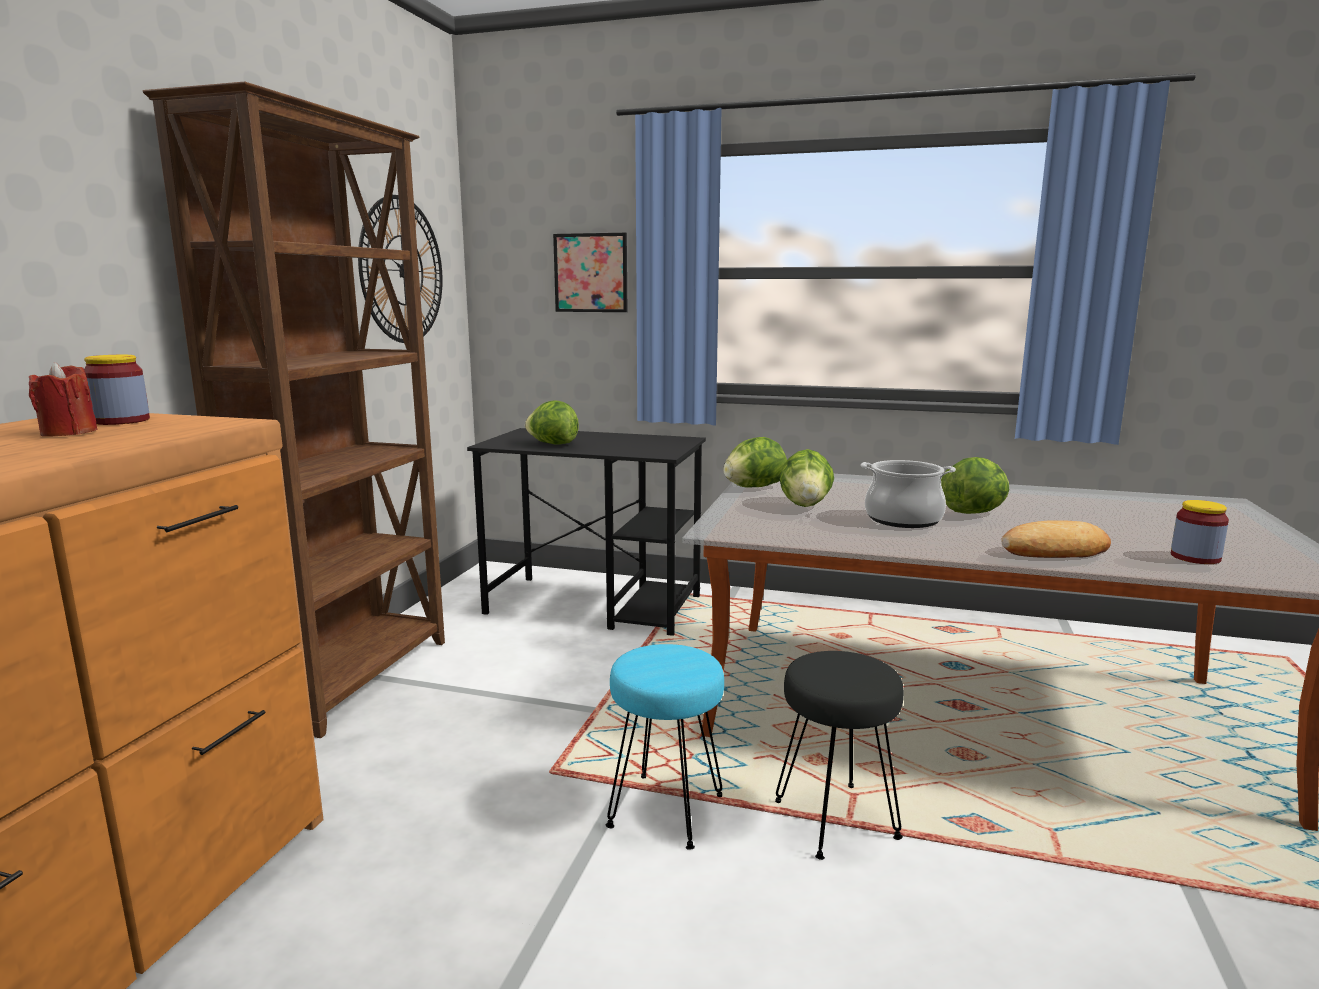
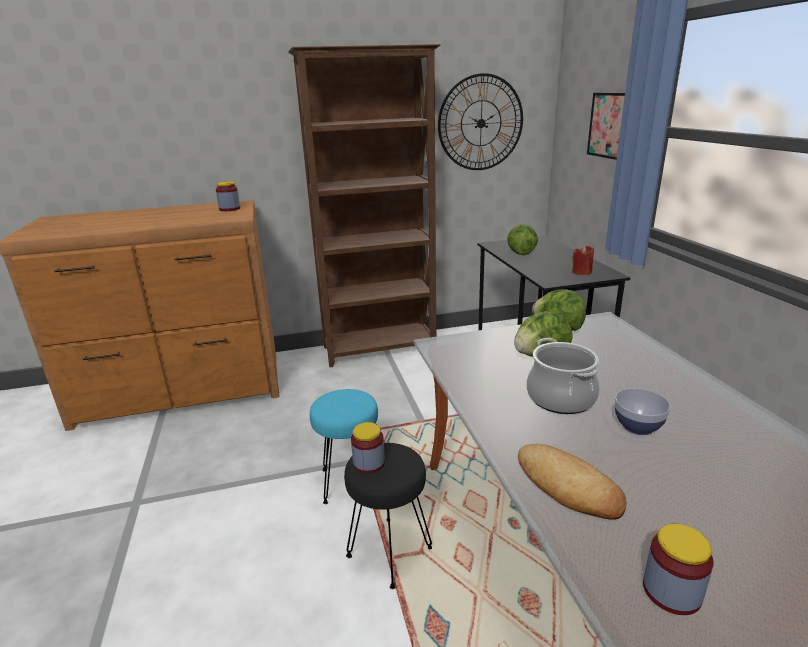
camera: 60 degrees right, 10 degrees up
red candle [29,362,97,436] -> red candle moved to [572,245,594,275]
lettuce [941,457,1009,514] -> bowl [615,388,670,435]
none -> jar [351,422,385,474]

